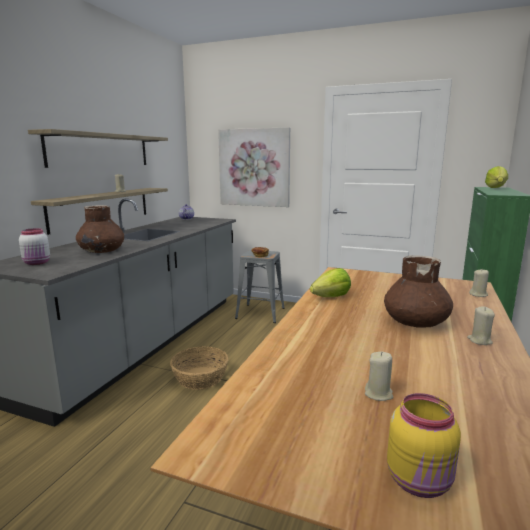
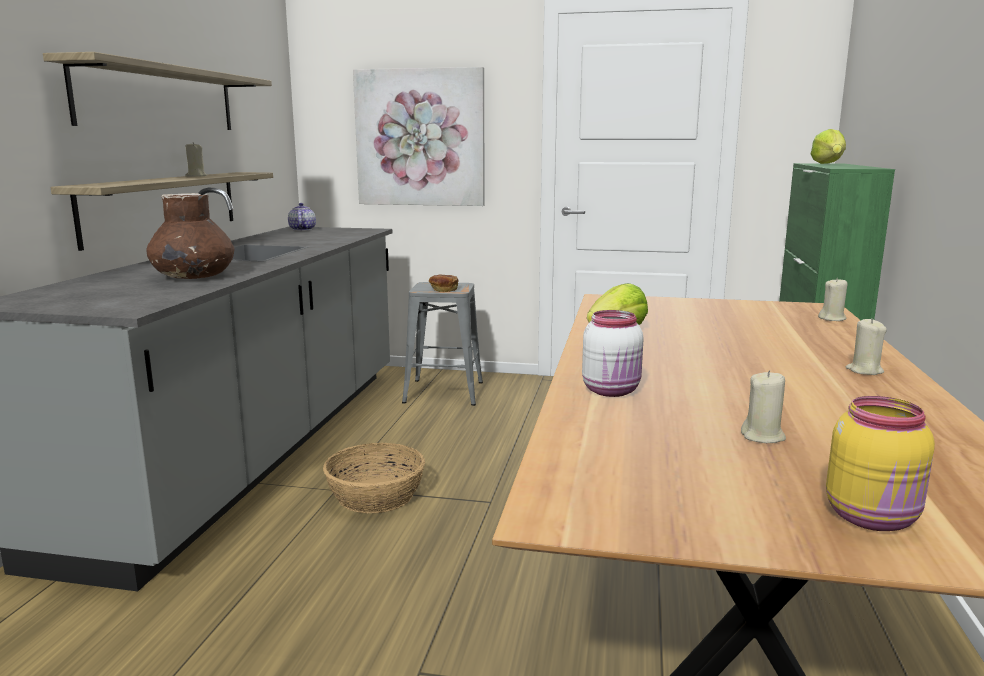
camera: 10 degrees left, 0 degrees up
white jar [19,228,50,265] -> white jar moved to [582,310,643,397]
brown vase [384,255,453,328] -> none

